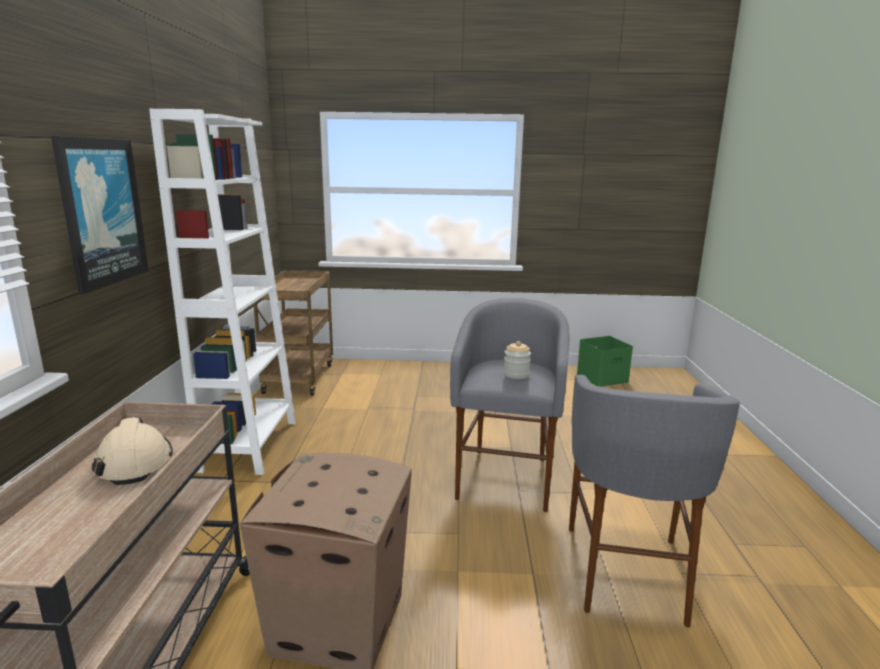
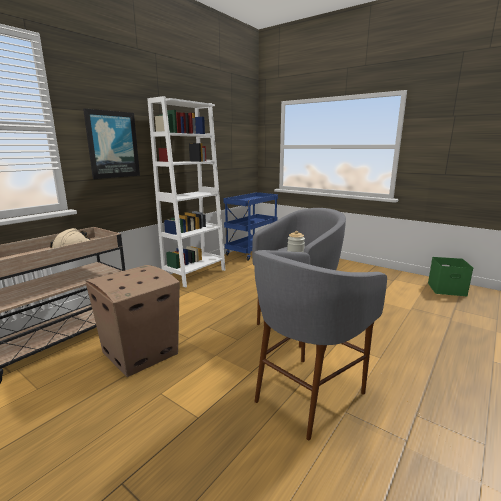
camera: 35 degrees right, 0 degrees up
brown cart [253,270,333,395] -> blue cart [224,192,278,261]

